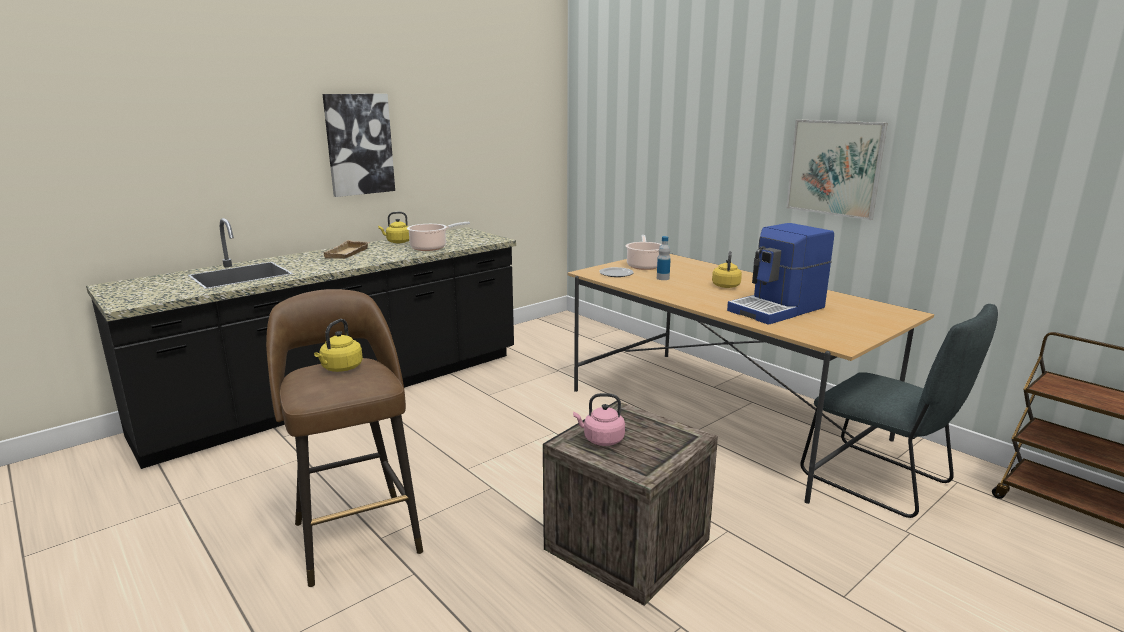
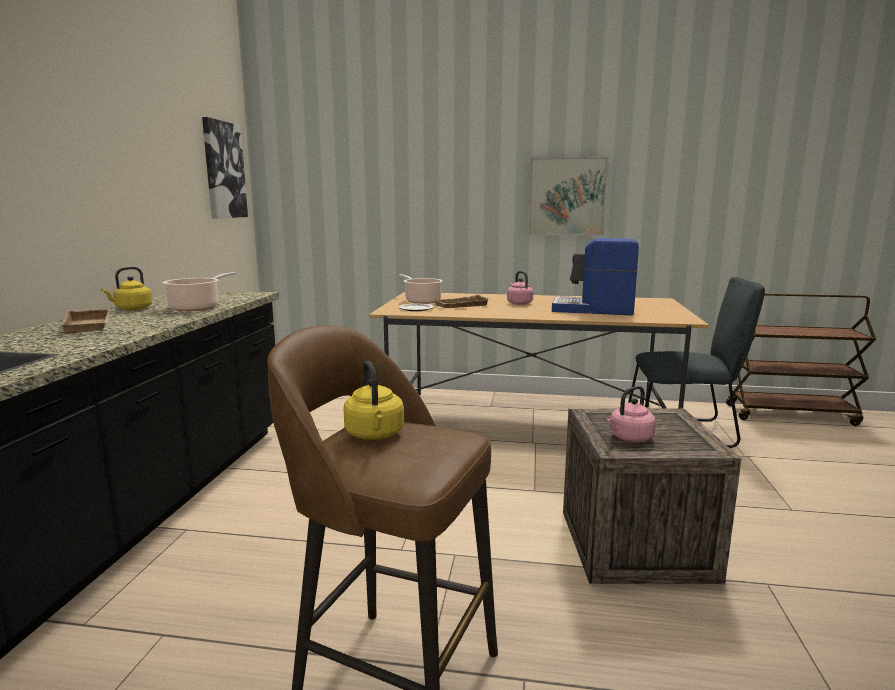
camera: 40 degrees left, 5 degrees down
picture [323,94,395,197] -> picture moved to [202,117,248,218]
bottle [657,236,671,280] -> beige tray [435,295,489,308]
yellow kettle [712,251,742,288] -> pink kettle [507,271,533,305]
coffee machine [727,223,834,325] -> coffee machine turned 90 degrees clockwise [552,238,639,316]

